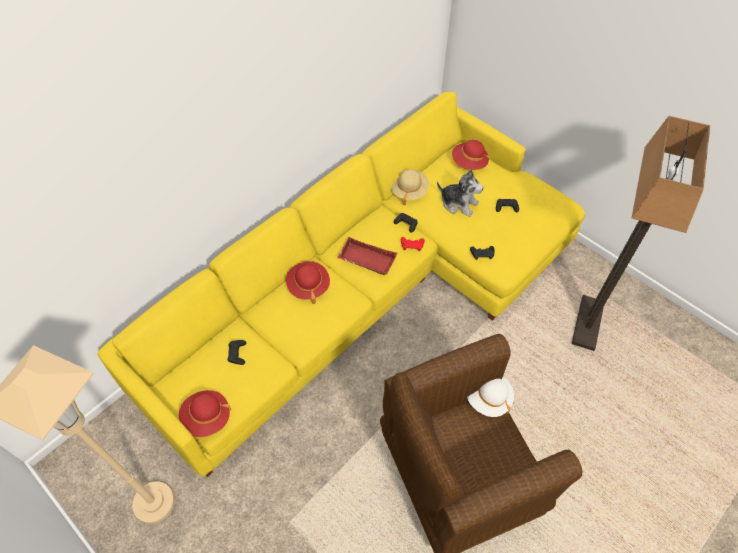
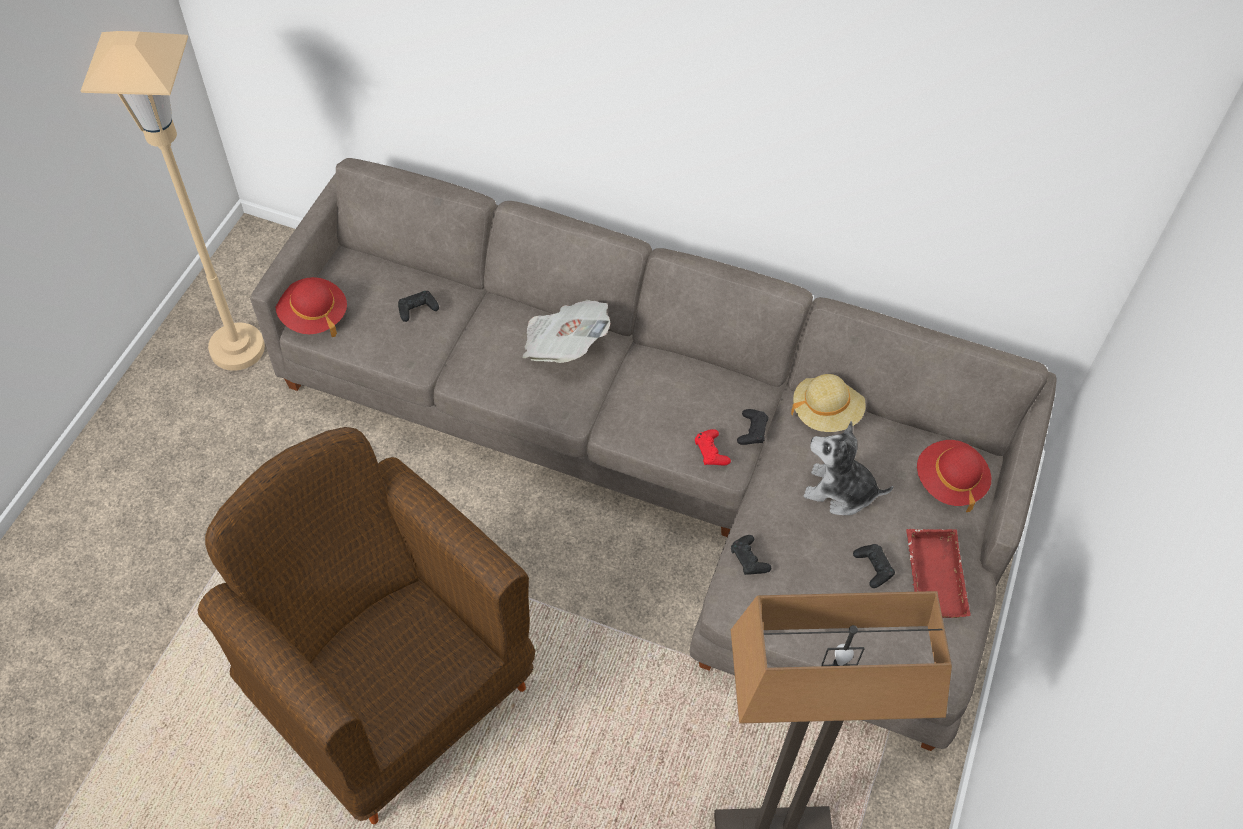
camera: 65 degrees right, 0 degrees up
yellow sofa [98,92,585,477] -> grey sofa [250,158,1056,751]
red hat [286,261,330,304] -> newspaper [523,300,610,363]
red tray [337,237,397,275] -> red tray moved to [906,529,971,618]
plush toy [437,169,484,217] -> plush toy turned 105 degrees clockwise [804,421,893,515]
white hat [467,377,514,417] -> none

